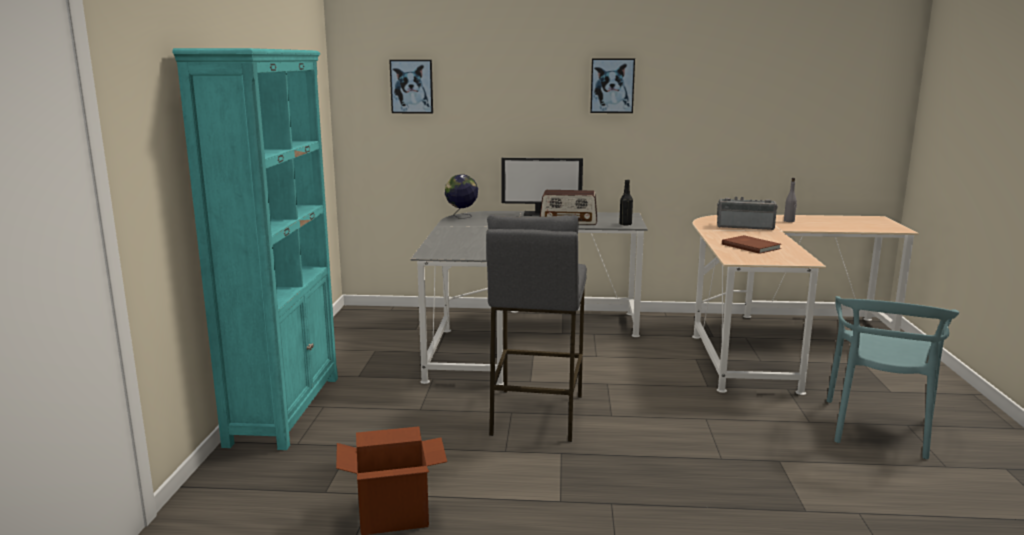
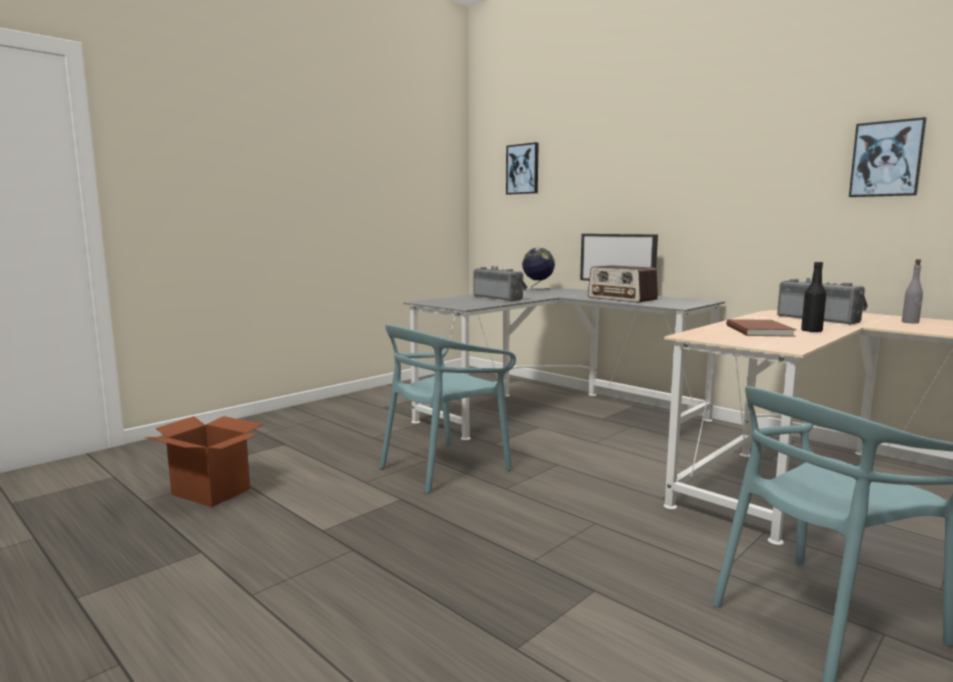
camera: 40 degrees right, 5 degrees down
turquoise bookcase [172,48,338,450] -> none
grey stool [486,215,587,442] -> turquoise chair [380,324,516,493]
picture [590,58,635,113] -> picture moved to [849,117,927,197]
black bottle [619,179,633,225] -> black bottle moved to [801,262,826,332]
none -> radio [474,266,527,301]

